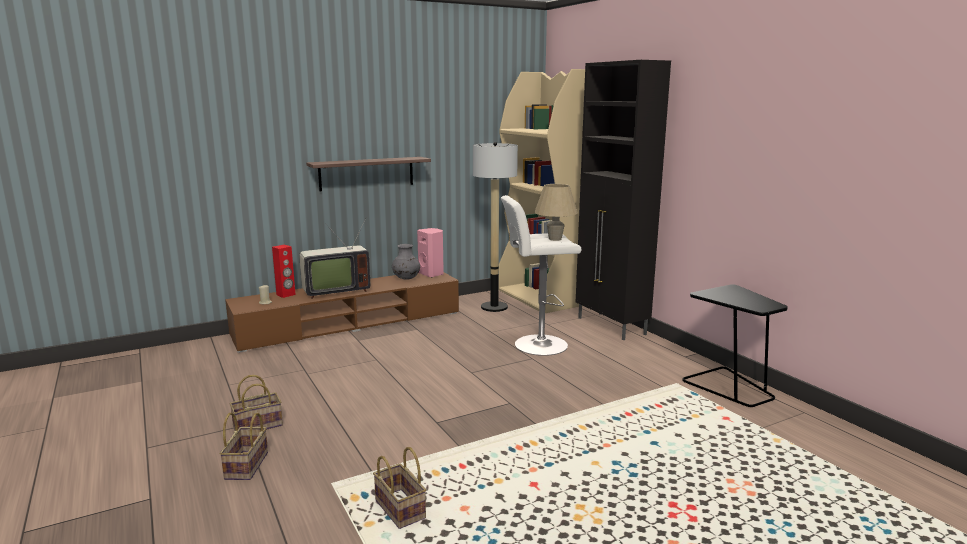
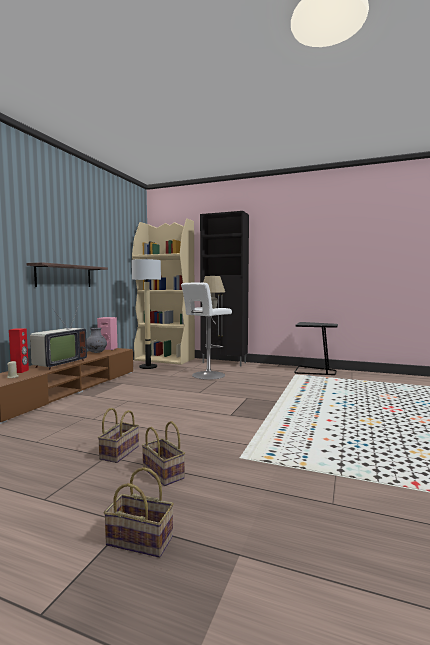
camera: 40 degrees left, 10 degrees down
basket [373,447,426,529] -> basket moved to [104,467,174,558]

